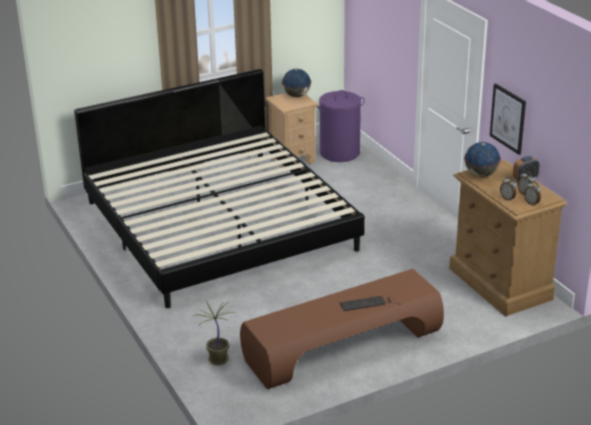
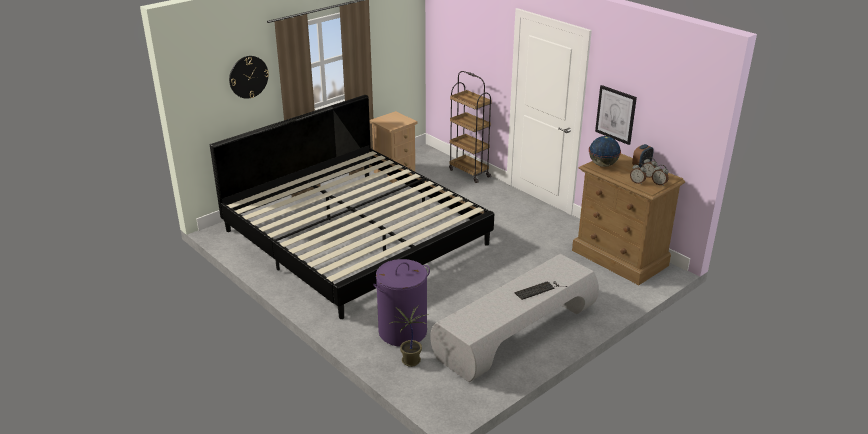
camera: 15 degrees left, 0 degrees up
brown bench [240,269,444,389] -> grey bench [430,254,599,382]
globe [282,69,311,97] -> none
purple laundry basket [317,90,365,162] -> purple laundry basket moved to [373,259,430,347]
none -> wall clock [229,56,269,99]
none -> brown cart [449,71,492,183]

